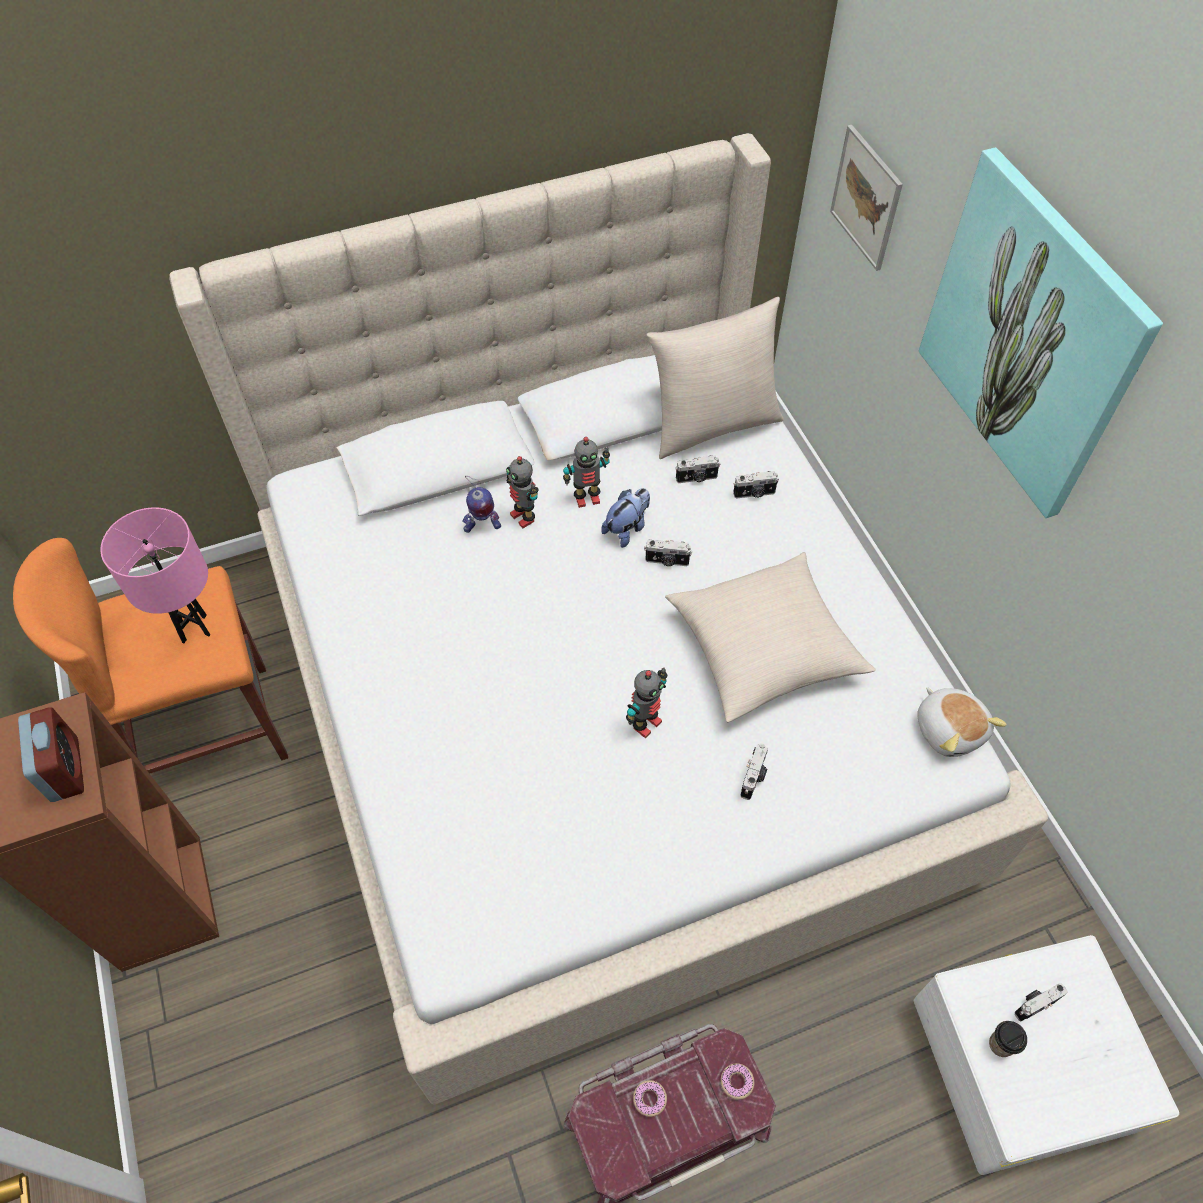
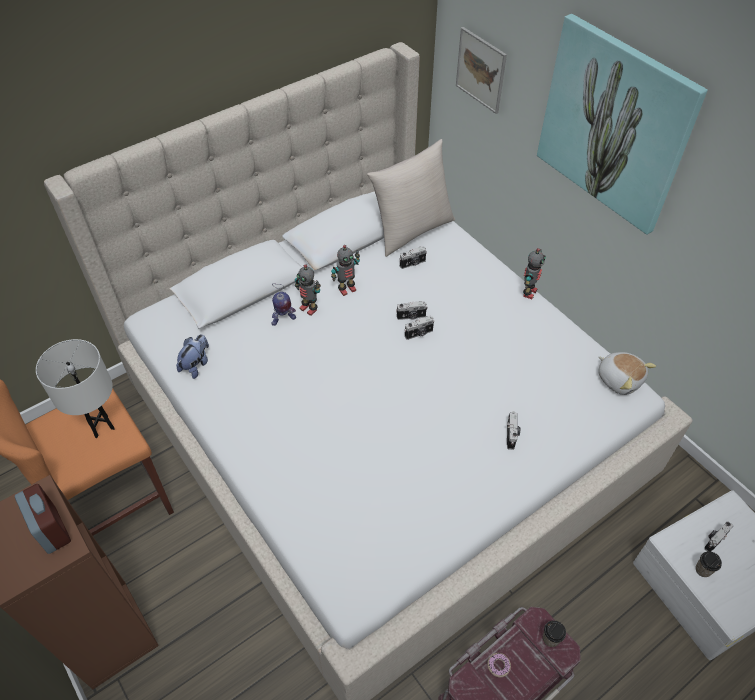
camera: 15 degrees left, 5 degrees down
pink table lamp [100,507,210,643] -> white table lamp [36,339,115,438]
plush toy [601,488,650,548] -> plush toy moved to [176,334,209,379]
toy robot [626,667,667,739] -> toy robot moved to [523,248,546,299]
beige pillow [665,552,876,722] -> none
donut [721,1063,754,1100] -> cup [543,620,566,647]
camera [733,471,779,498] -> camera moved to [405,316,434,340]

